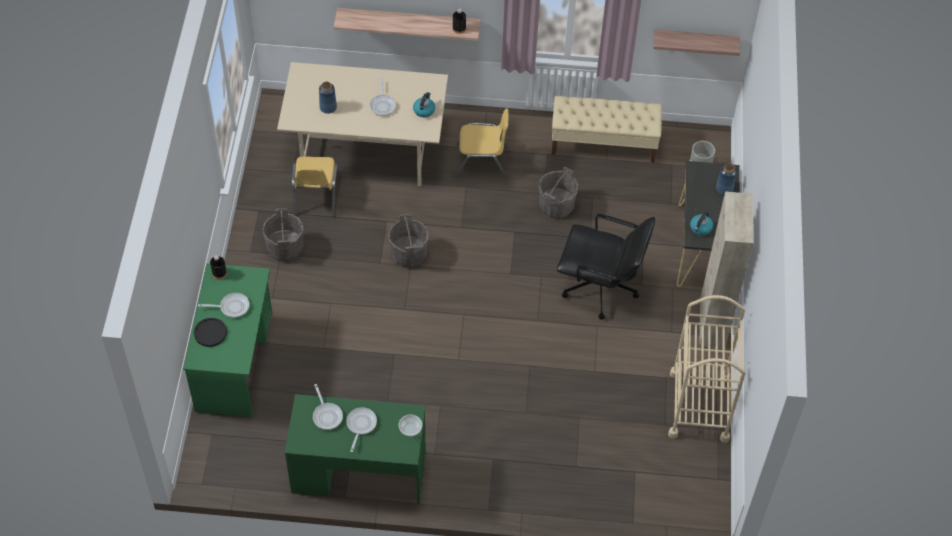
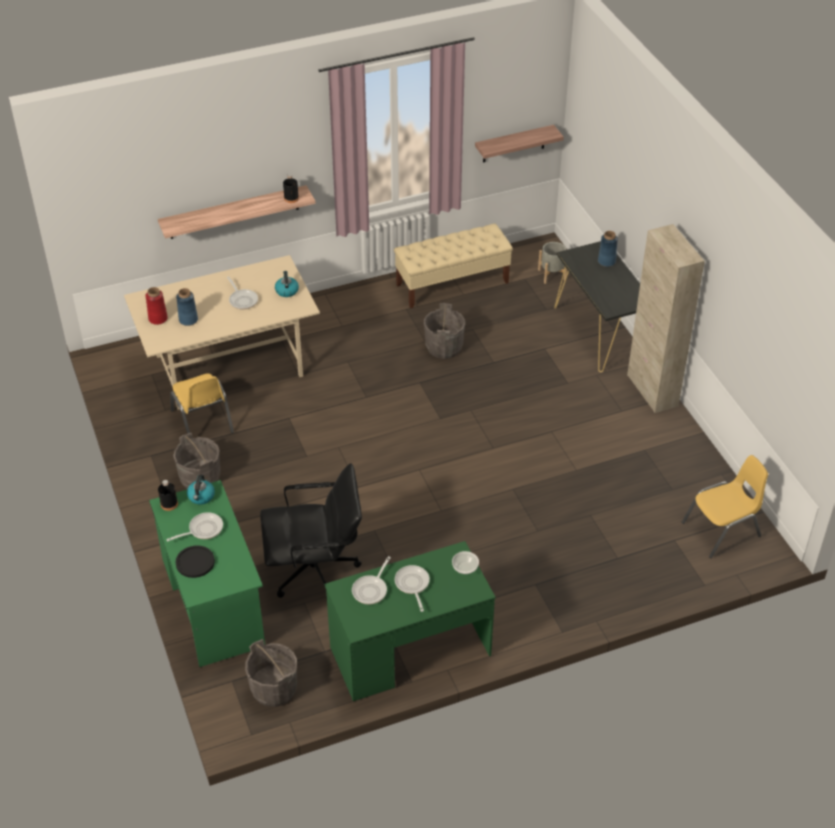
camera: 25 degrees left, 10 degrees down
frying pan [313,384,343,430] -> frying pan turned 75 degrees clockwise [352,556,391,604]
grey bucket [388,214,428,268] -> grey bucket moved to [245,639,297,707]
yellow chair [455,108,509,178] -> yellow chair moved to [682,455,768,558]
black office chair [557,214,655,320] -> black office chair moved to [260,463,362,598]
beige cart [668,295,746,443] -> none
kettle [690,211,713,235] -> kettle moved to [187,475,215,505]
none -> red vase [145,287,168,325]

